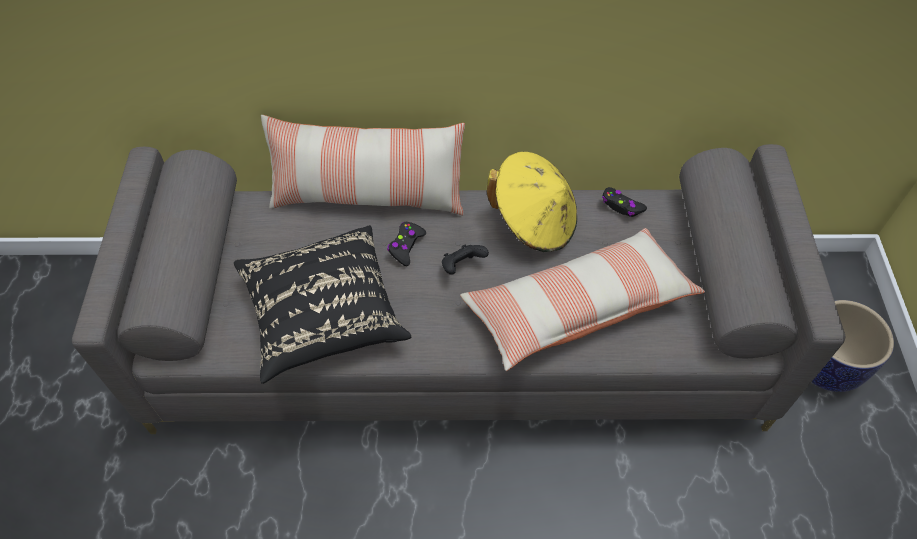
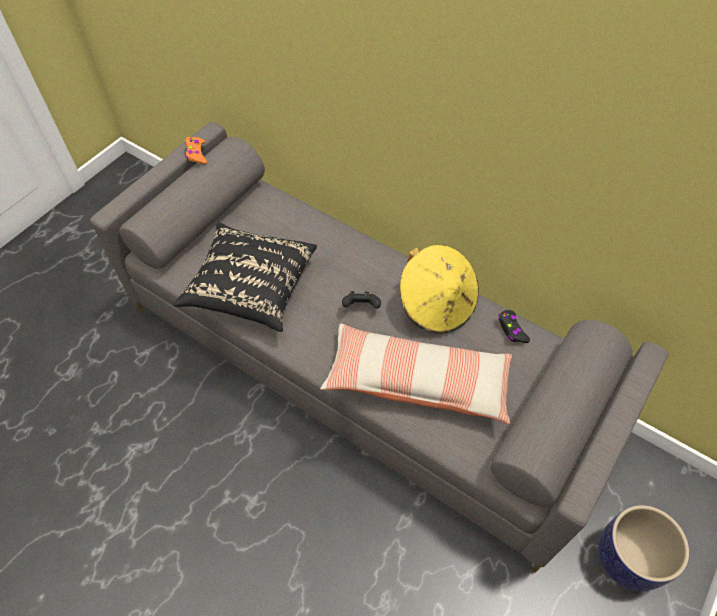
camera: 35 degrees right, 0 degrees up
pillow [261,115,465,215] -> none
black game controller [387,222,426,266] -> none
none -> orange game controller [185,137,207,164]

